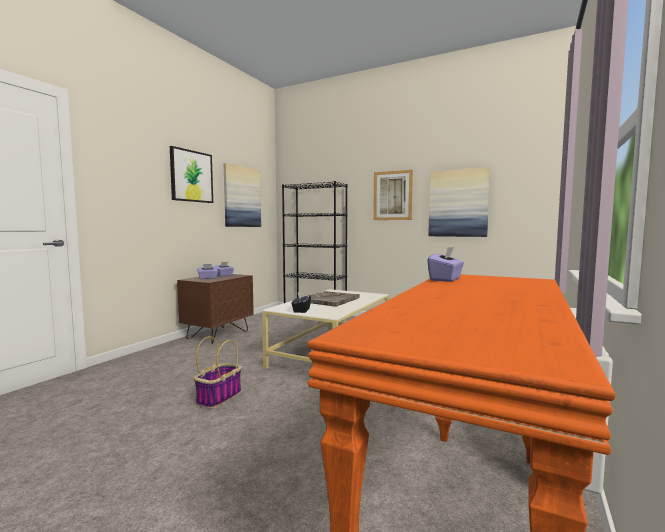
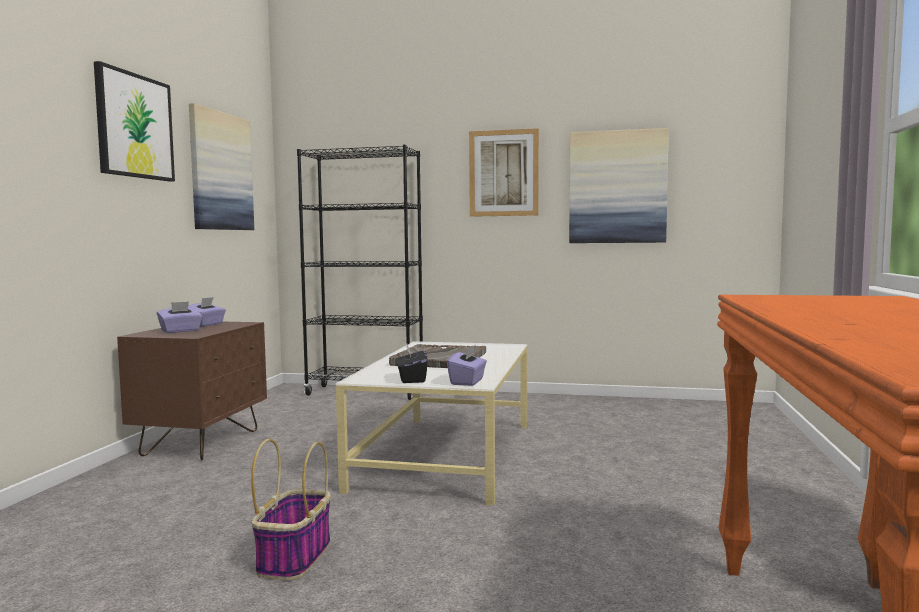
camera: 15 degrees left, 0 degrees up
purple tissue box [427,247,464,282] -> purple tissue box moved to [447,345,487,386]

